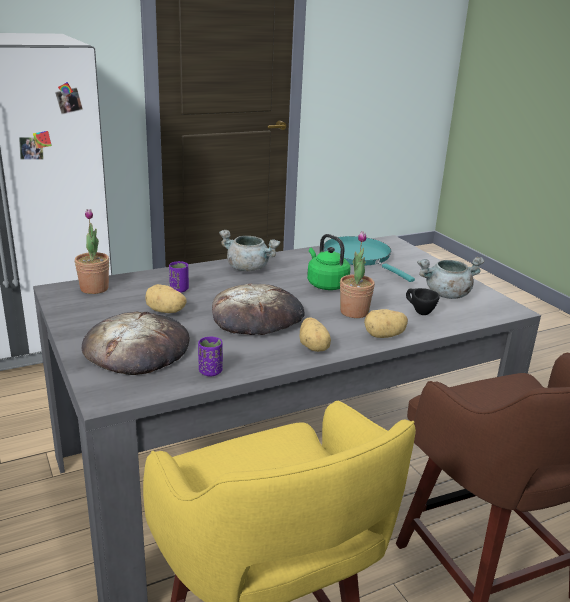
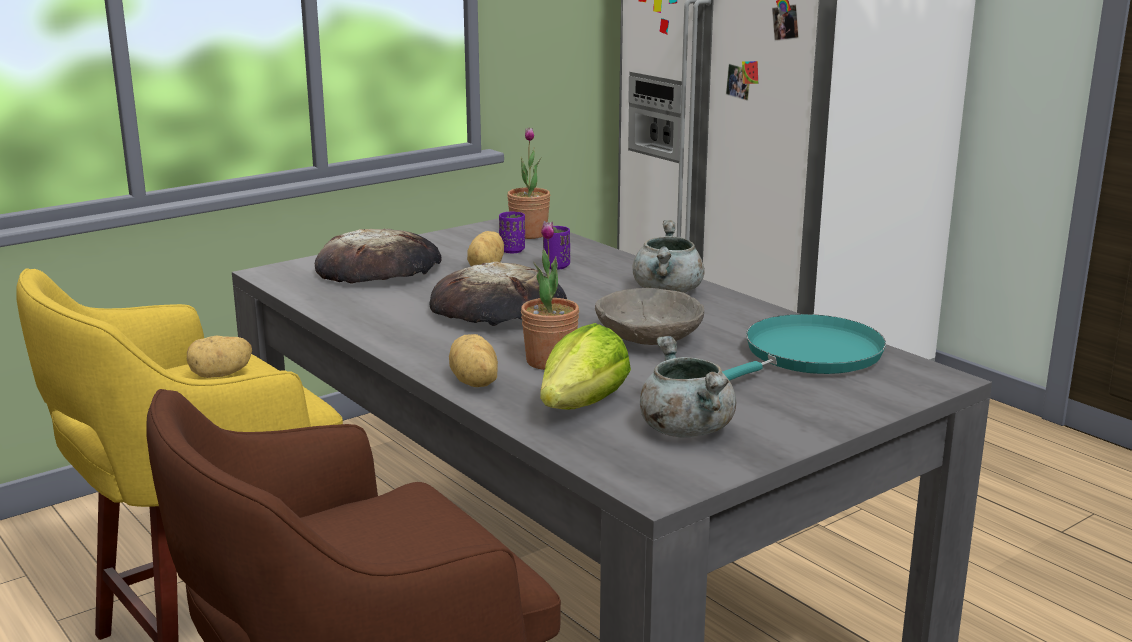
camera: 80 degrees right, 5 degrees down
purple cup [198,337,223,377] -> purple cup moved to [499,212,525,253]
potato [299,317,331,352] -> potato moved to [187,336,252,378]
green kettle [307,234,350,290] -> grey bowl [595,288,704,345]
black cup [406,288,440,315] -> lettuce [540,323,631,409]

